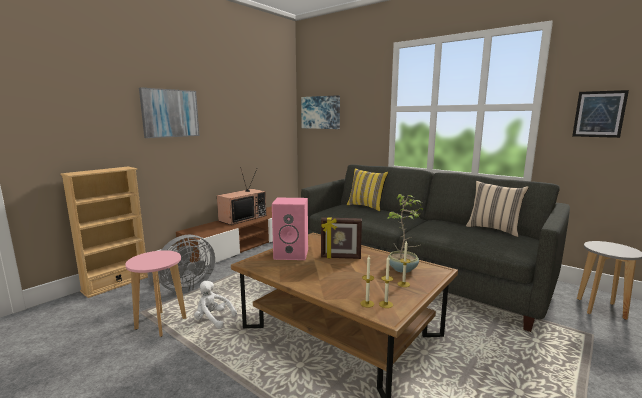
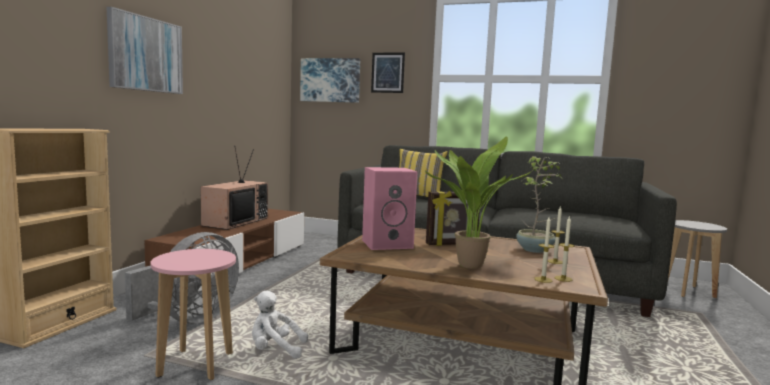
camera: 20 degrees left, 5 degrees down
beige pillow [466,181,529,237] -> none
picture [572,90,629,138] -> picture moved to [371,52,405,93]
none -> potted plant [425,136,534,269]

